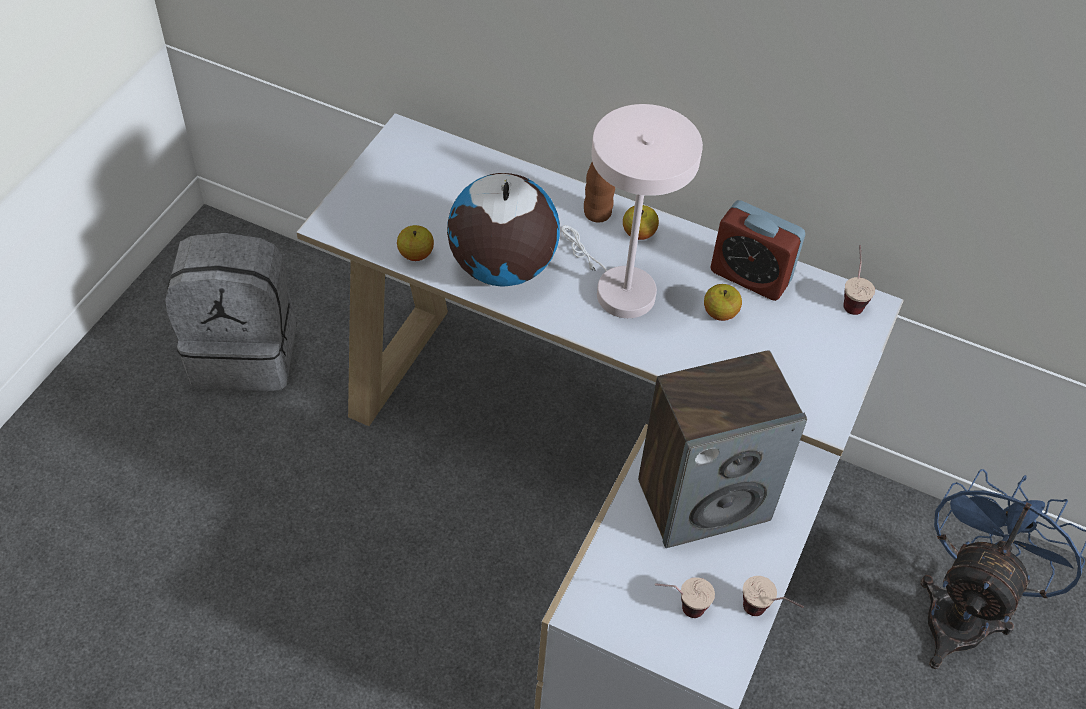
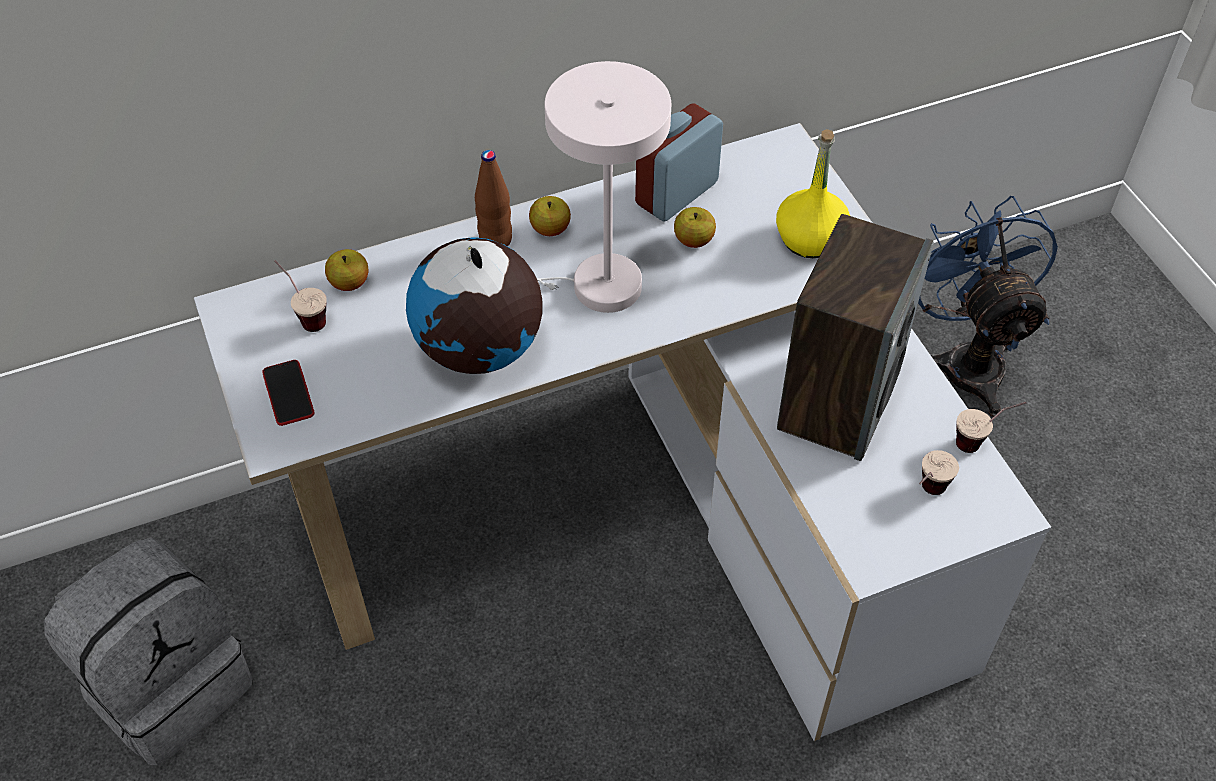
camera: 45 degrees left, 0 degrees up
apple [397,225,434,261] -> apple moved to [325,249,368,291]
alarm clock [710,200,805,301] -> alarm clock turned 150 degrees clockwise [635,104,723,221]
cup [843,245,875,315] -> cup moved to [274,260,327,332]
none -> phone [262,360,314,426]
none -> yellow bottle [776,129,850,258]

